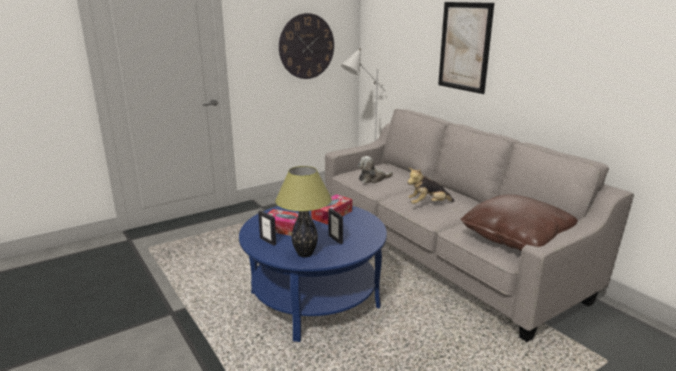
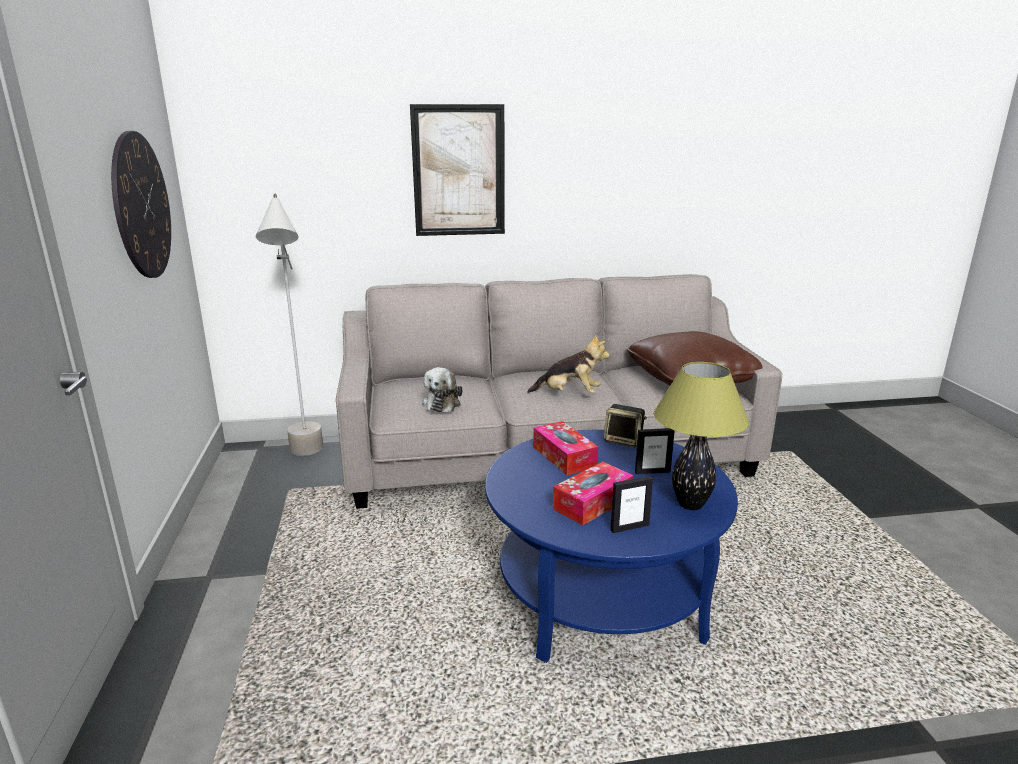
camera: 65 degrees left, 0 degrees up
plush toy [407,168,455,204] -> plush toy turned 90 degrees counterclockwise [527,334,610,393]
none -> speaker [604,404,647,447]

